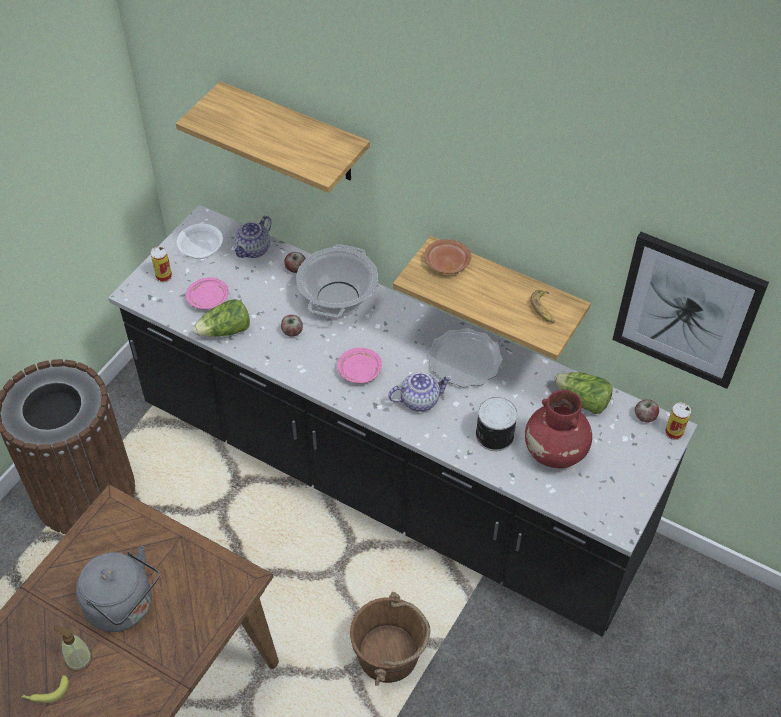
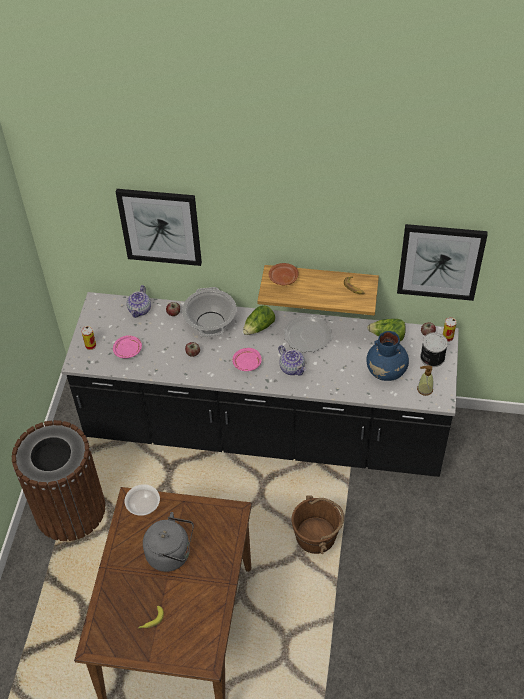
camera: 20 degrees left, 0 degrees up
soap dispenser [53,626,92,672] -> soap dispenser moved to [417,366,433,396]
shelf [176,81,370,193] -> picture [116,189,202,266]
bowl [177,223,223,259] -> bowl moved to [125,484,160,516]
lettuce [193,299,250,337] -> lettuce moved to [243,305,275,335]
teapot [388,372,452,412] -> teapot turned 90 degrees clockwise [278,345,306,375]
can [476,396,518,451] -> can moved to [420,332,448,367]
red vase [525,390,592,469] -> blue vase [366,331,409,381]

